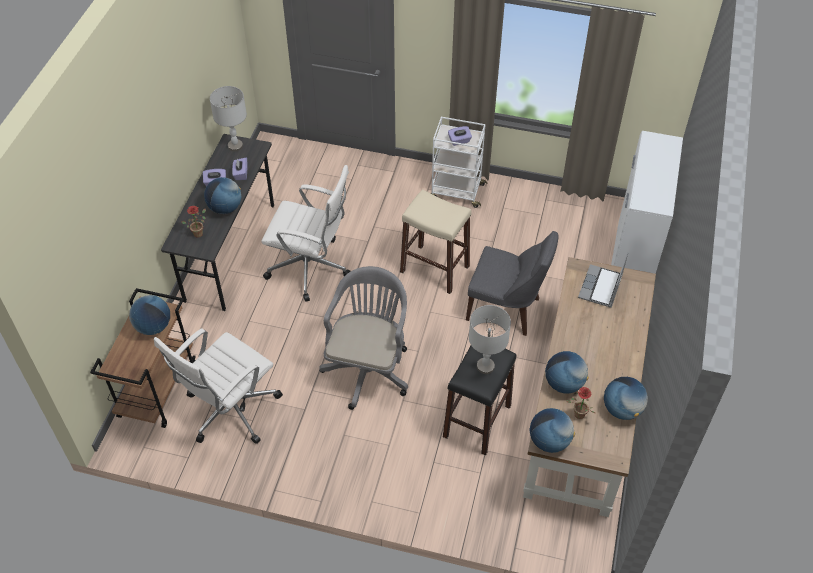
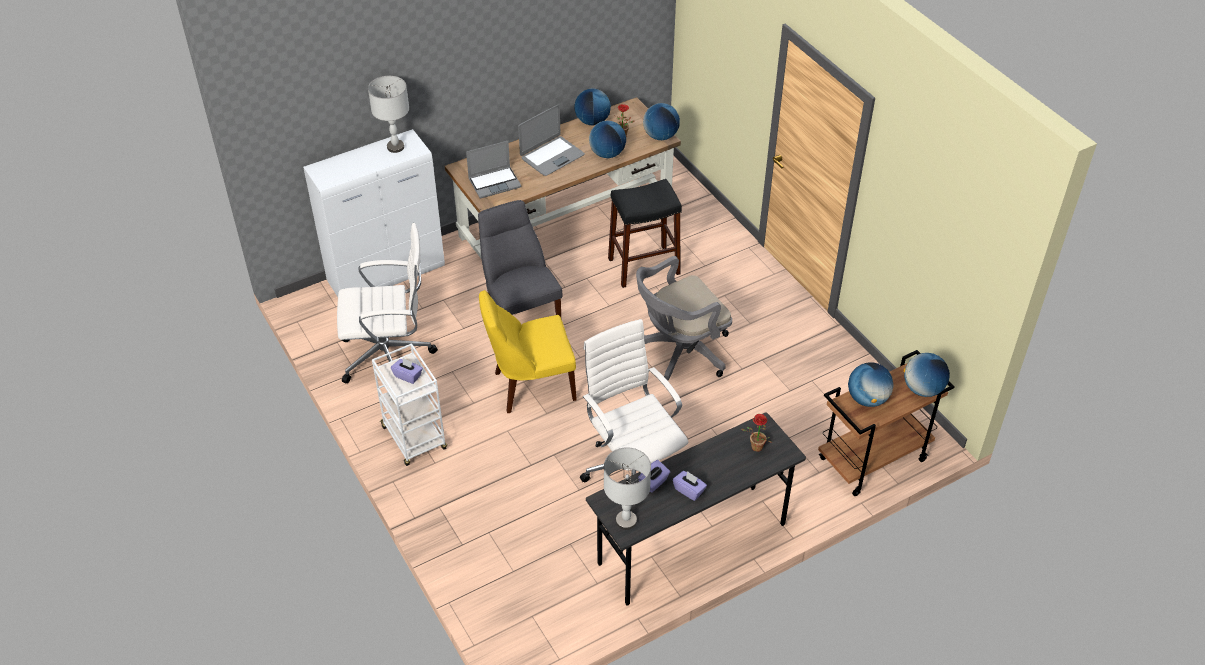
camera: 135 degrees left, 5 degrees down
white office chair [154,328,283,444] -> white office chair moved to [337,223,438,384]
globe [204,177,241,214] -> globe moved to [903,353,950,397]
beige stool [400,189,472,294] -> yellow chair [479,290,577,413]
grey table lamp [469,305,511,374] -> grey table lamp moved to [368,76,409,153]
none -> laptop [518,104,585,176]

